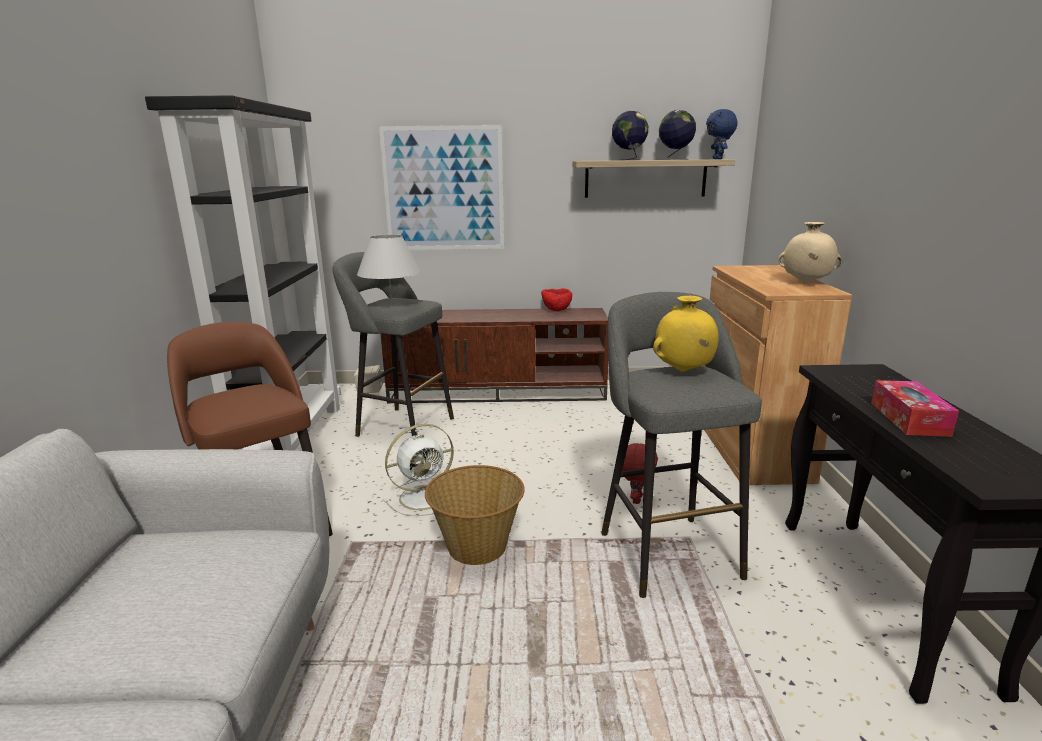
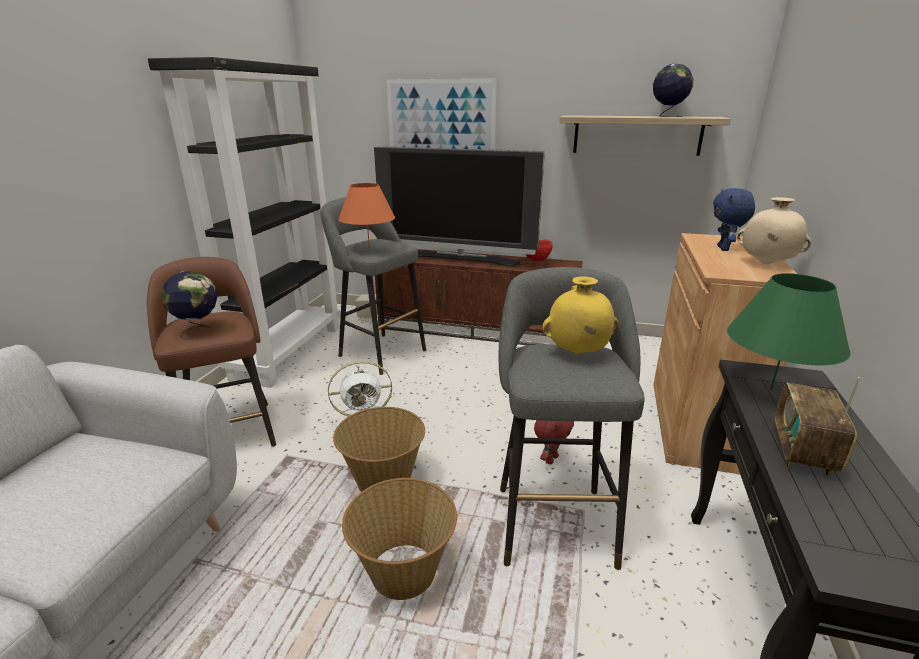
camera: 15 degrees right, 5 degrees up
white table lamp [357,234,421,306] -> orange table lamp [338,183,395,248]
globe [612,111,648,160] -> globe moved to [162,271,217,340]
blue plush toy [706,109,737,159] -> blue plush toy moved to [713,188,755,251]
tissue box [871,380,959,437] -> radio [775,377,860,477]
none -> basket [342,478,457,600]
none -> television [374,146,545,267]
none -> green table lamp [727,273,851,390]

